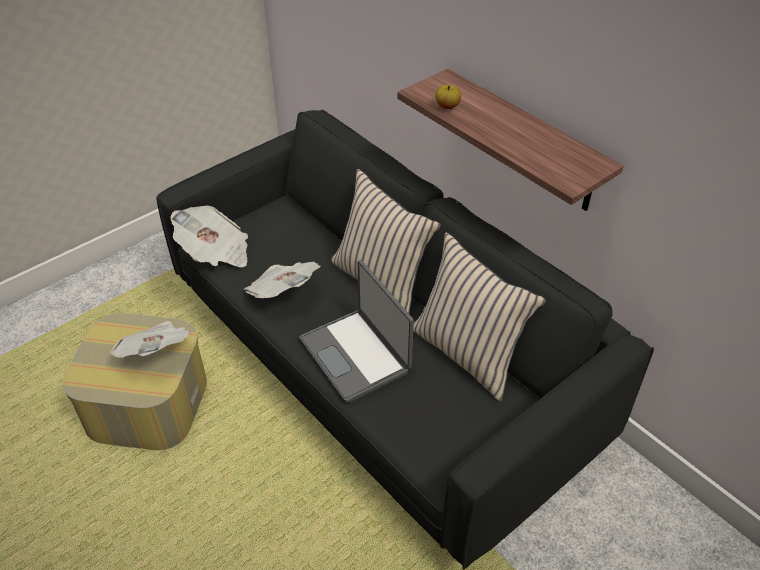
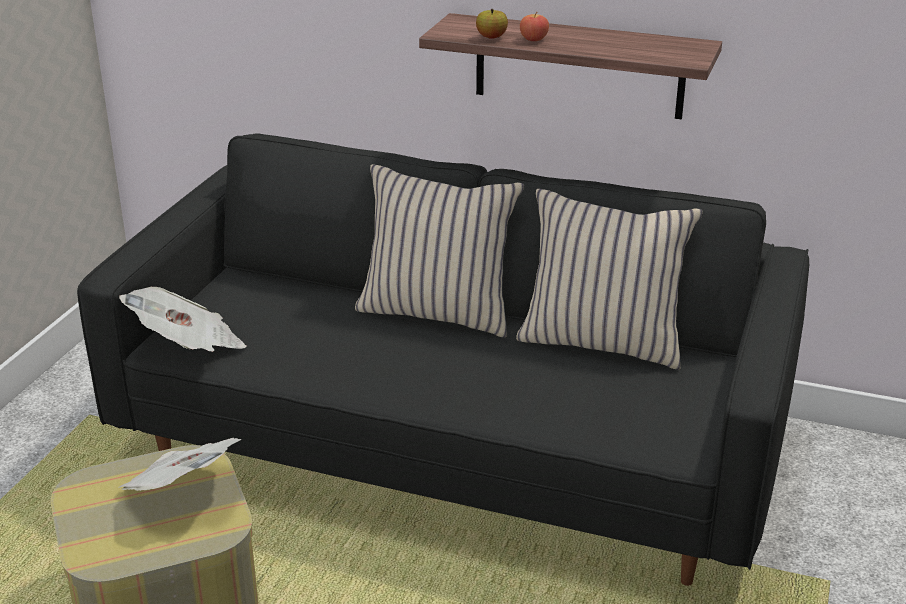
camera: 30 degrees left, 15 degrees down
newspaper [244,261,320,298] -> none
laptop [300,260,414,403] -> none
none -> apple [520,12,549,41]

